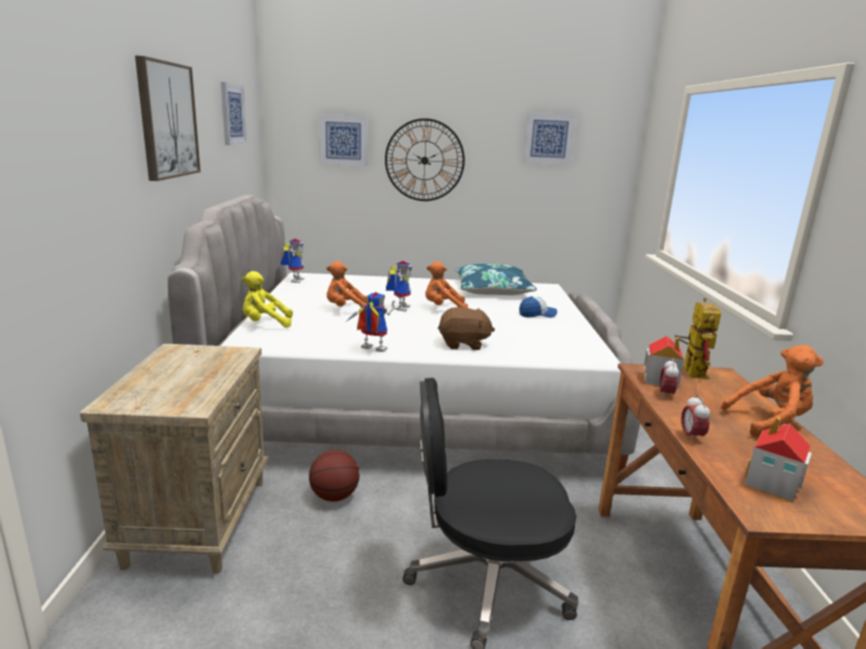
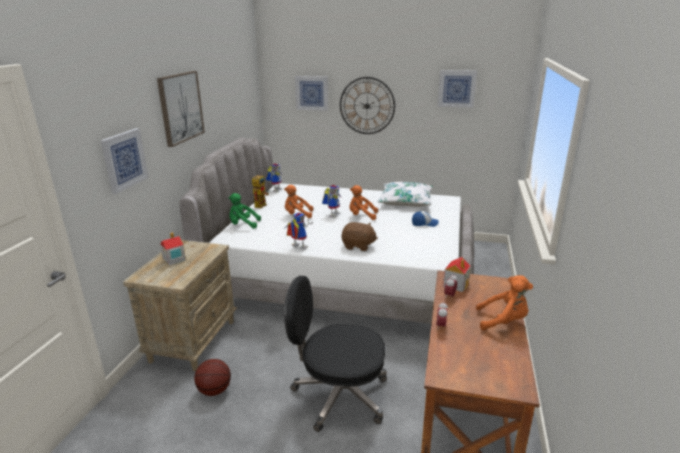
camera: 15 degrees right, 5 degrees up
picture [221,82,247,145] -> picture moved to [101,128,148,194]
yellow plush toy [242,271,293,328] -> green plush toy [229,193,261,229]
basketball [309,450,360,502] -> basketball moved to [194,359,231,396]
blue pillow [455,264,537,295] -> white pillow [378,182,433,207]
toy robot [675,298,721,379] -> toy robot moved to [252,173,269,209]
toy house [745,416,812,502] -> toy house moved to [160,232,186,265]

